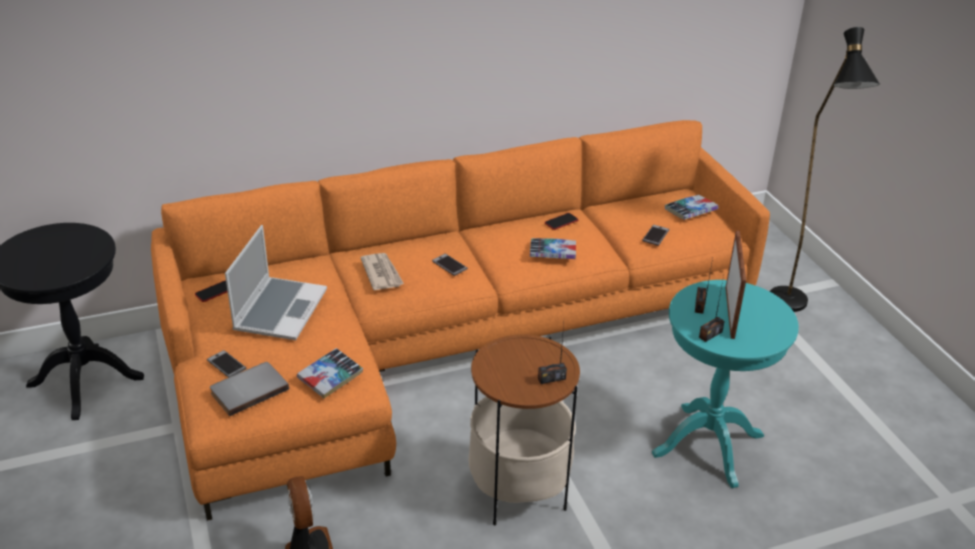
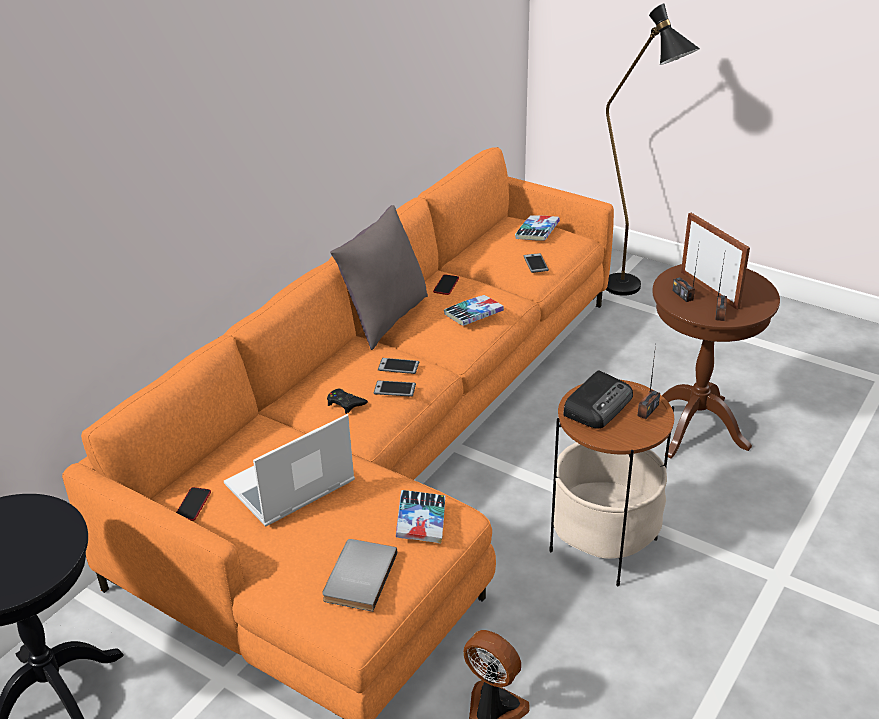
camera: 35 degrees left, 0 degrees up
phone [207,350,246,378] -> phone moved to [373,381,416,397]
laptop [225,225,327,340] -> laptop turned 105 degrees counterclockwise [224,414,355,526]
newspaper [360,253,404,290] -> black game controller [327,389,368,414]
turquoise side table [652,280,799,488] -> brown side table [652,264,780,459]
none -> grey pillow [330,205,428,350]
none -> radio [563,370,633,429]

